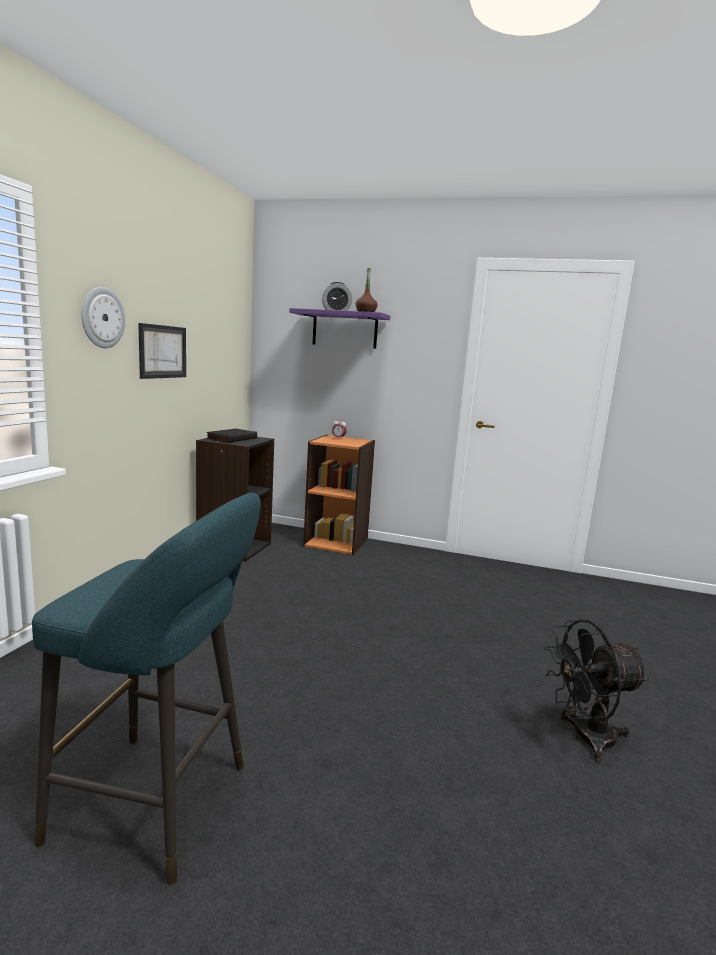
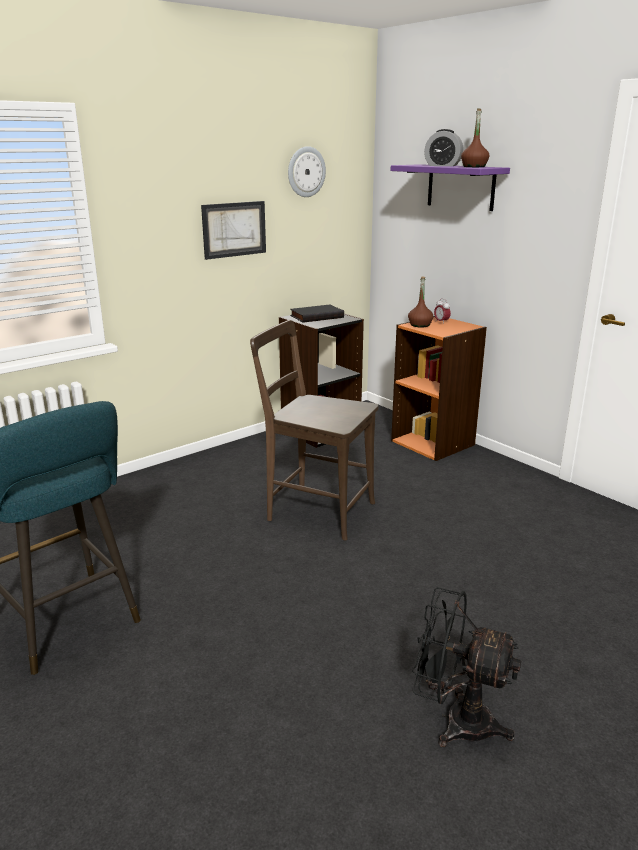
camera: 35 degrees right, 10 degrees up
wall clock [81,287,125,348] -> wall clock moved to [288,146,326,197]
none -> brown chair [250,320,378,540]
none -> brown bottle [408,276,434,327]

